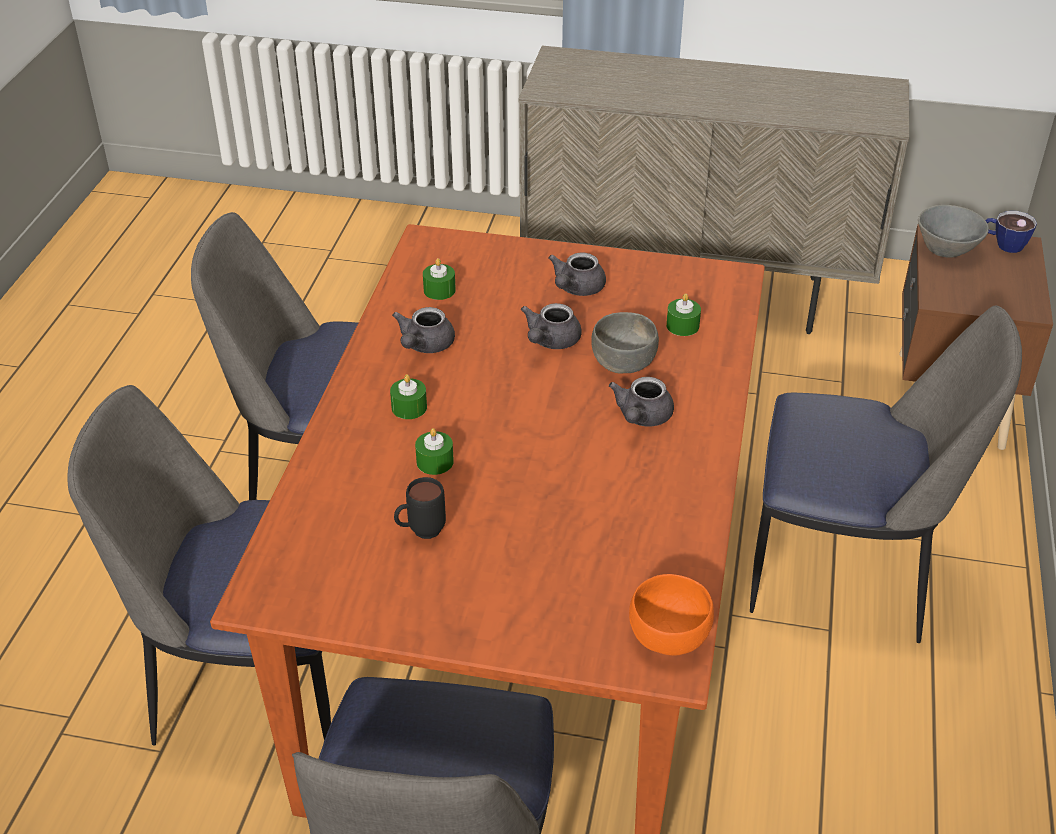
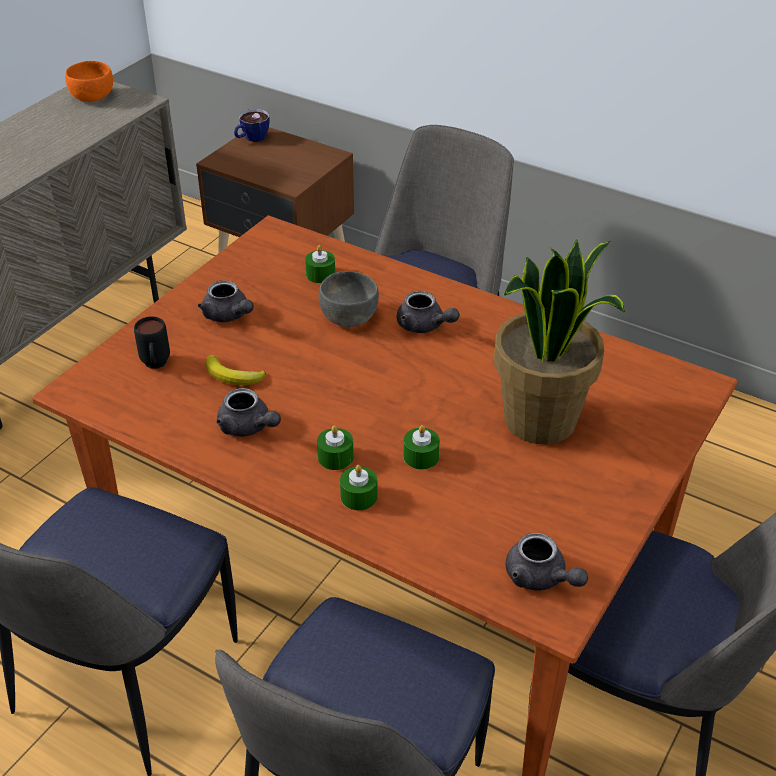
camera: 70 degrees left, 0 degrees up
black mug [394,477,446,539] -> black mug moved to [134,316,170,369]
green candle [423,258,456,300] -> green candle moved to [340,465,378,510]
grey teapot [521,303,581,349] -> grey teapot moved to [506,533,588,591]
orange bowl [629,574,714,656] -> orange bowl moved to [65,61,113,102]
grey bowl [918,205,989,258] -> none
none -> banana [206,355,266,385]
none -> potted plant [494,239,625,444]

